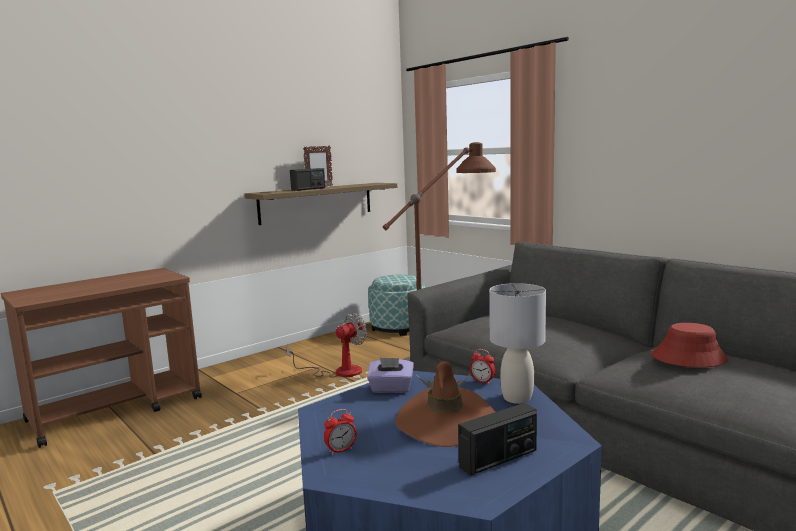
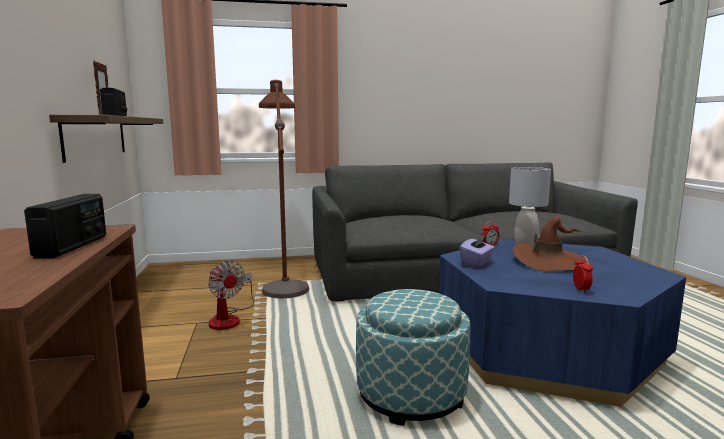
camera: 60 degrees left, 0 degrees up
fan [286,313,367,378] -> fan turned 150 degrees clockwise [208,261,255,330]
ottoman [368,275,425,336] -> ottoman moved to [356,289,470,426]
radio [458,403,537,476] -> radio moved to [24,194,106,259]
red hat [651,323,729,367] -> none

